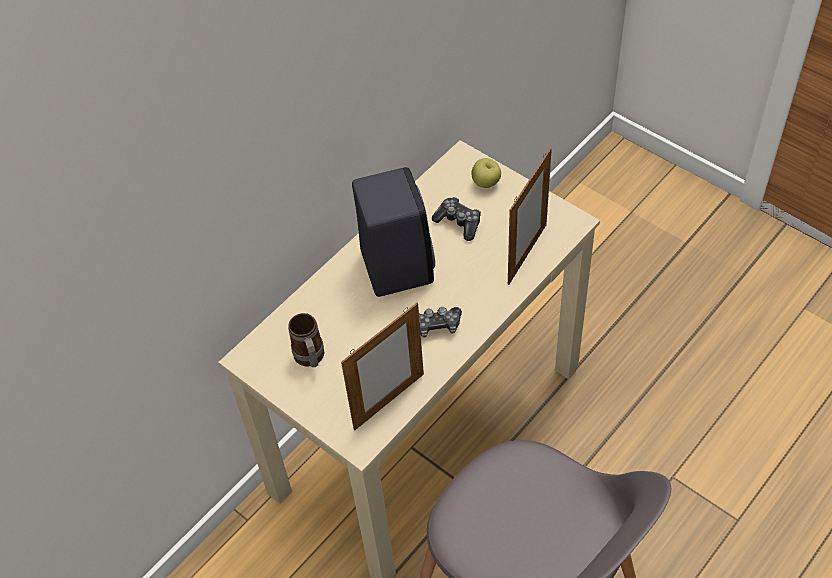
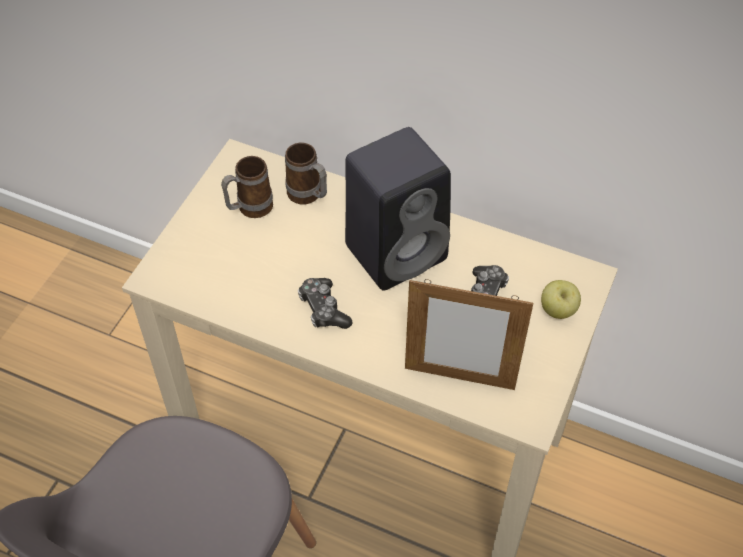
camera: 70 degrees right, 0 degrees up
picture frame [341,303,424,431] -> none
none -> mug [285,143,327,204]

